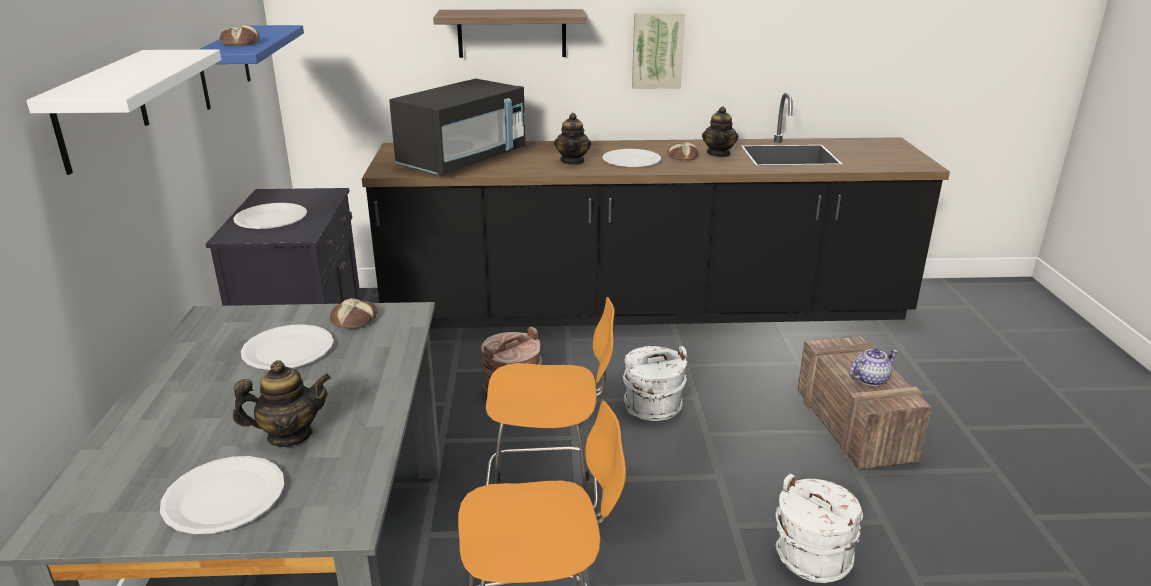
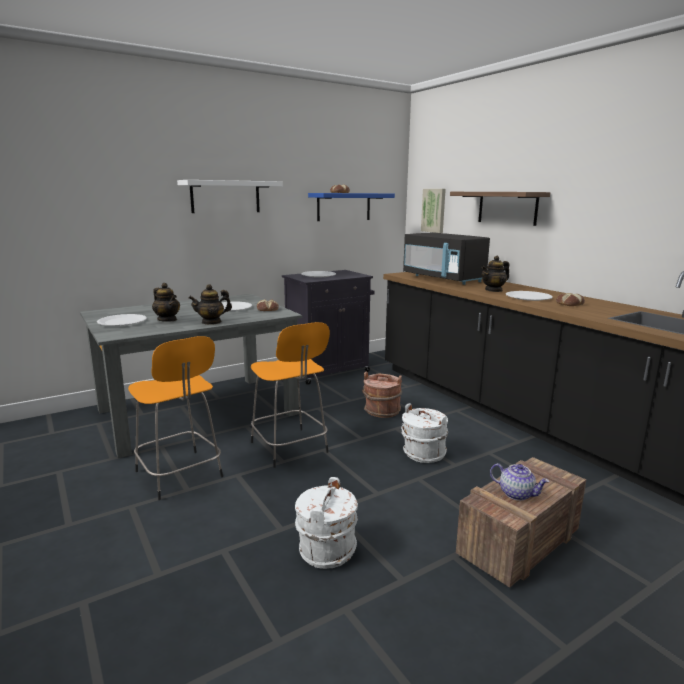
camera: 60 degrees right, 10 degrees down
black microwave [389,79,525,175] -> black microwave turned 45 degrees clockwise [403,232,490,285]
picture [632,13,685,89] -> picture moved to [421,189,446,233]
teapot [702,106,738,157] -> teapot moved to [189,284,232,325]

